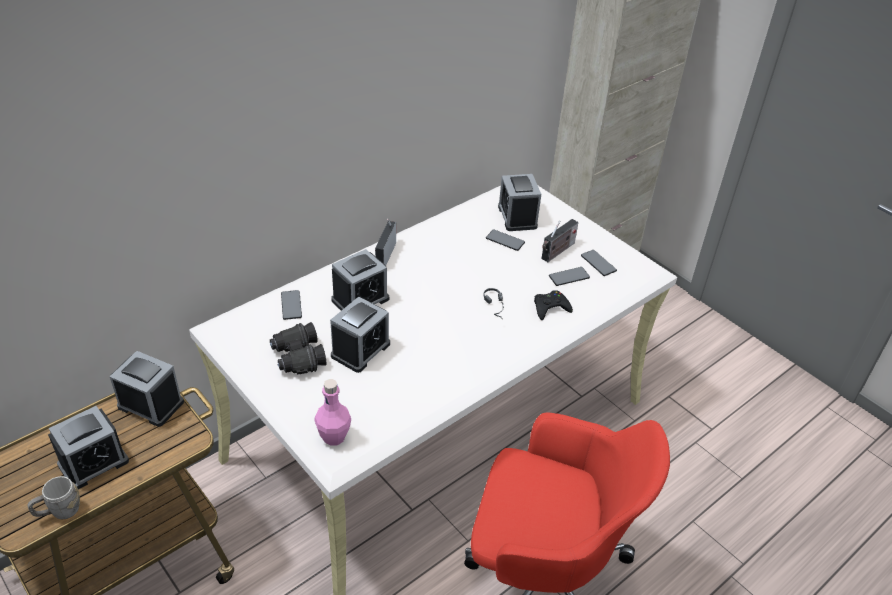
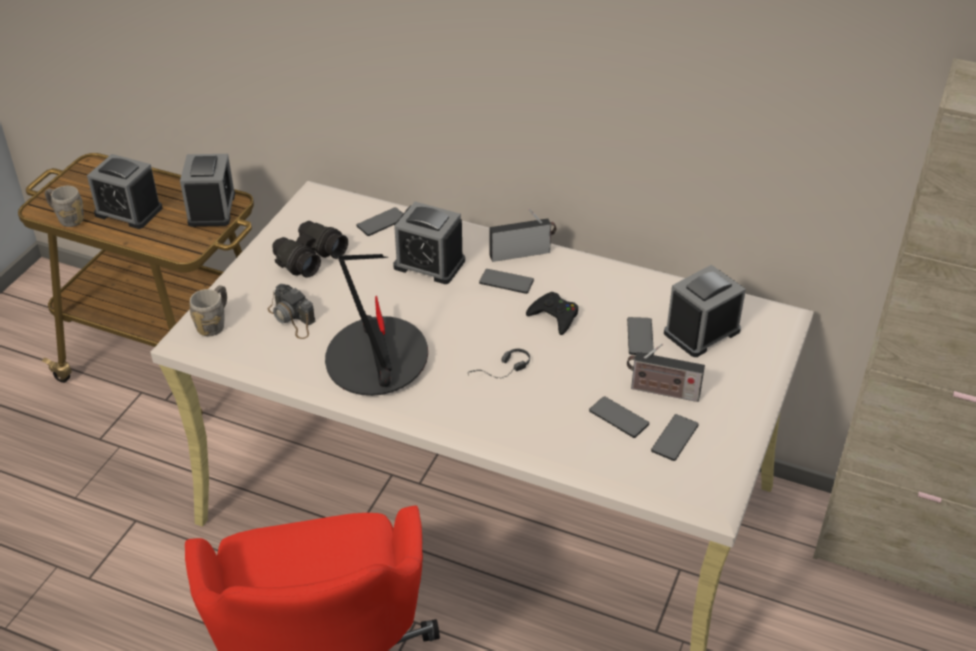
camera: 65 degrees right, 0 degrees up
pink bottle [314,379,351,446] -> grey mug [190,285,227,336]
alarm clock [330,297,390,373] -> none
black game controller [534,290,573,320] -> black game controller moved to [526,292,578,335]
none -> camera [268,284,315,339]
none -> table lamp [325,254,428,396]
none -> phone [479,269,534,294]

